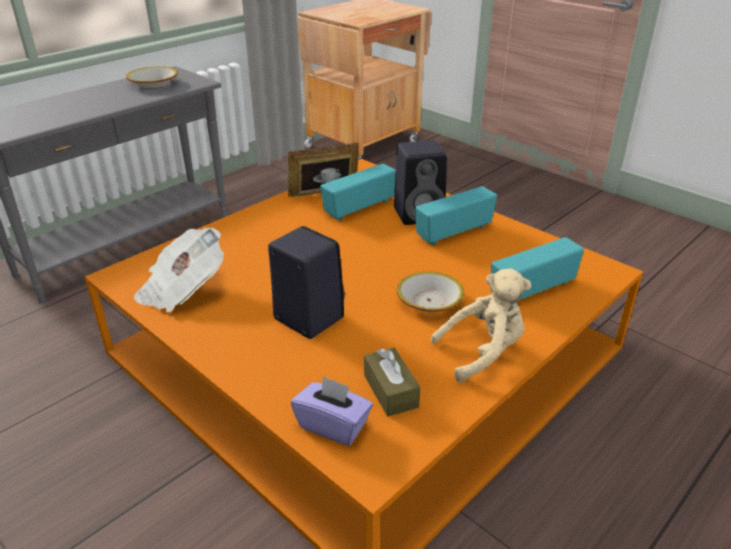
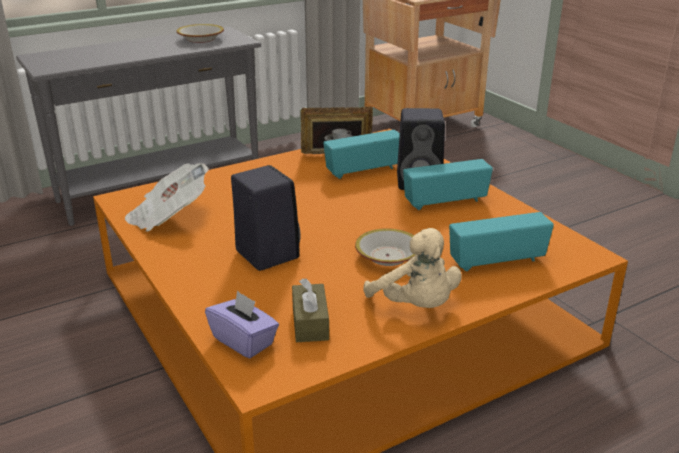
camera: 15 degrees right, 5 degrees down
beige plush toy [431,268,531,382] -> beige plush toy turned 60 degrees clockwise [364,228,462,308]

